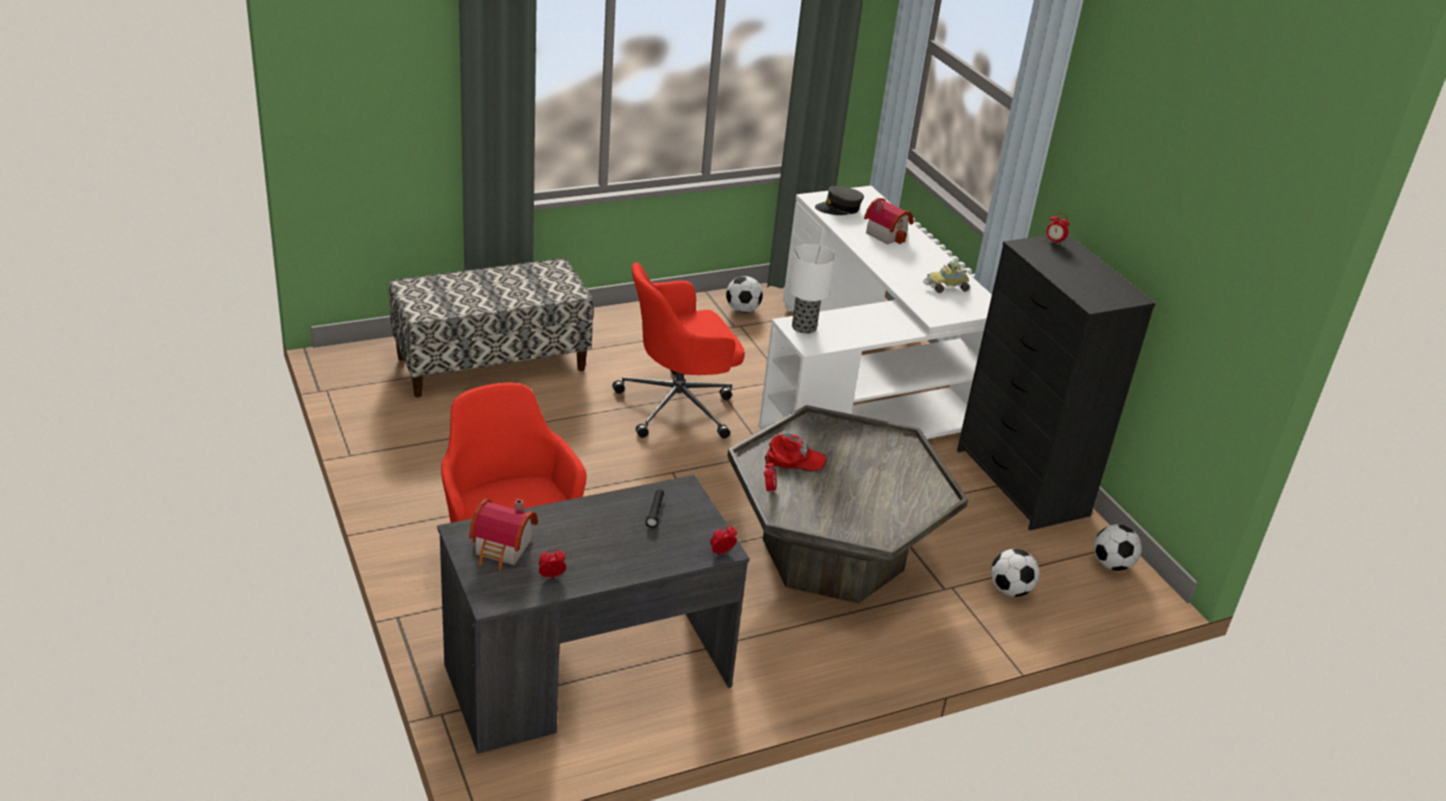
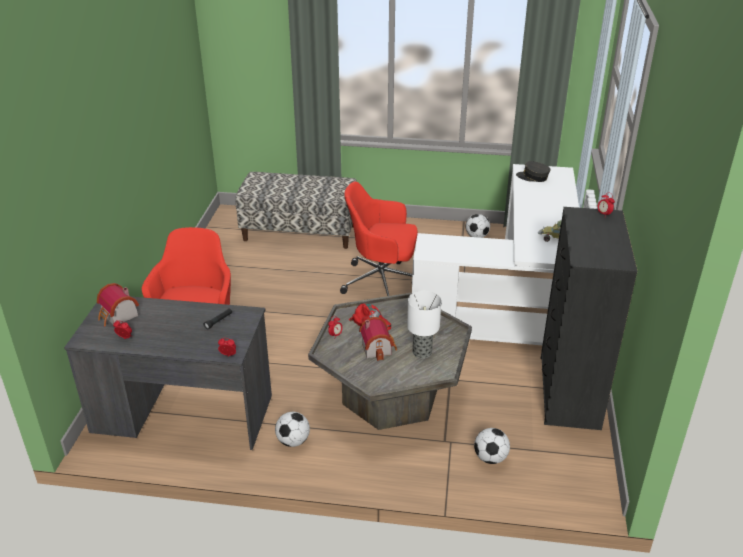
camera: 35 degrees right, 0 degrees up
table lamp [789,244,836,334] -> table lamp moved to [407,291,441,358]
toy house [864,198,914,244] -> toy house moved to [359,317,397,361]
football [1094,524,1142,571] -> football moved to [275,412,310,447]

